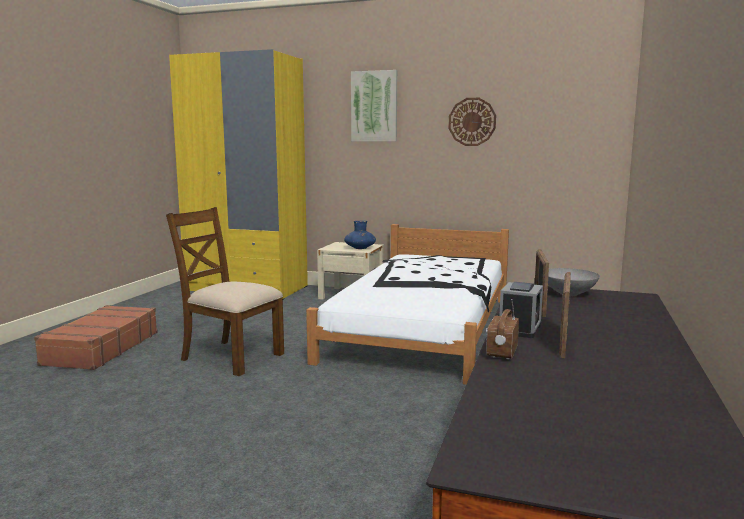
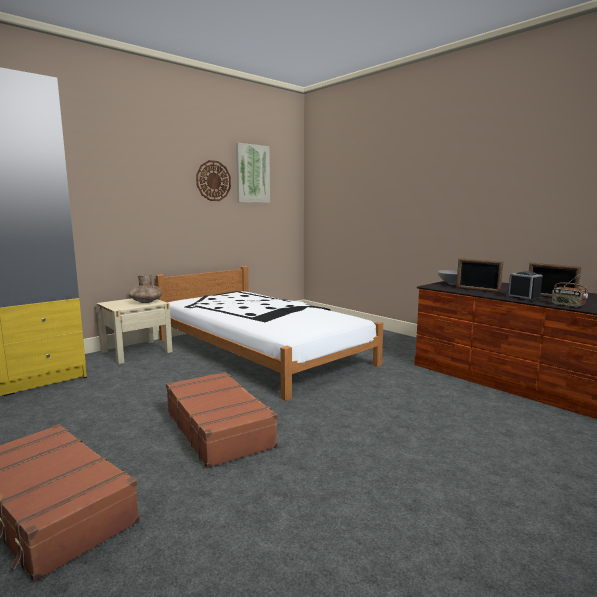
camera: 60 degrees left, 0 degrees up
brown chair [166,207,284,376] -> brown suitcase [166,372,278,469]
blue vase [344,221,376,249] -> brown vase [129,274,162,303]
picture [351,70,397,142] -> picture moved to [236,143,270,203]

